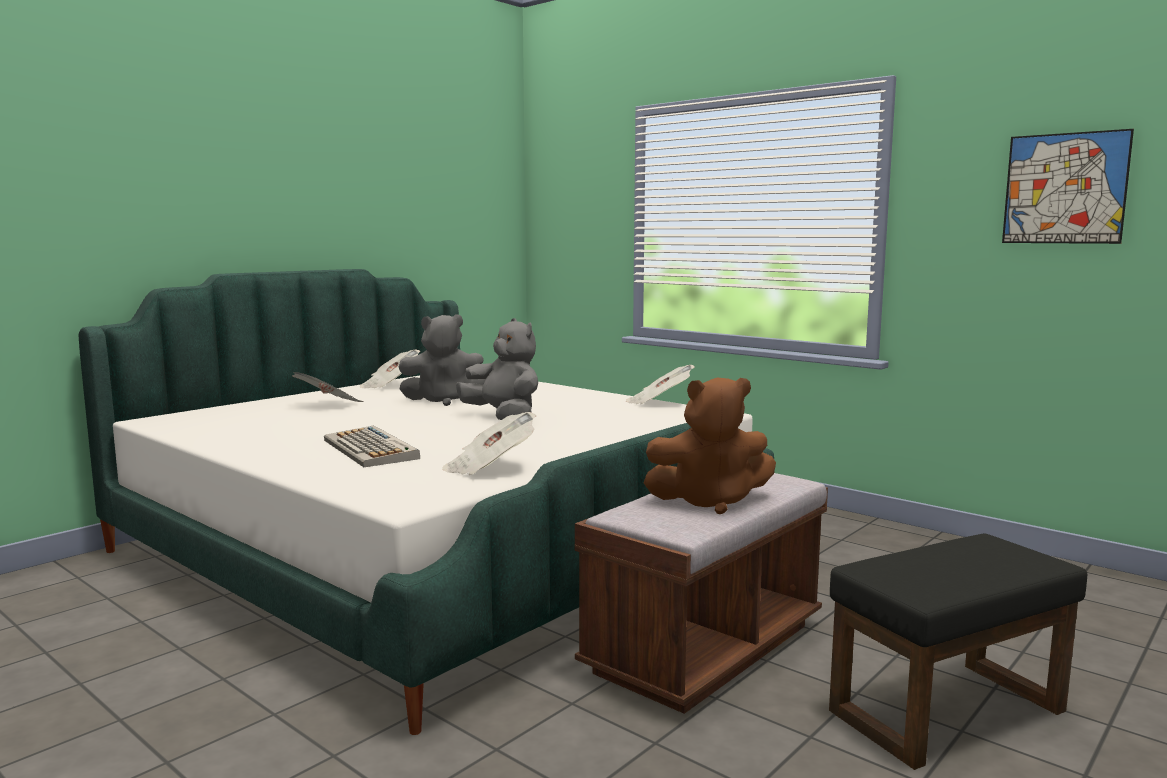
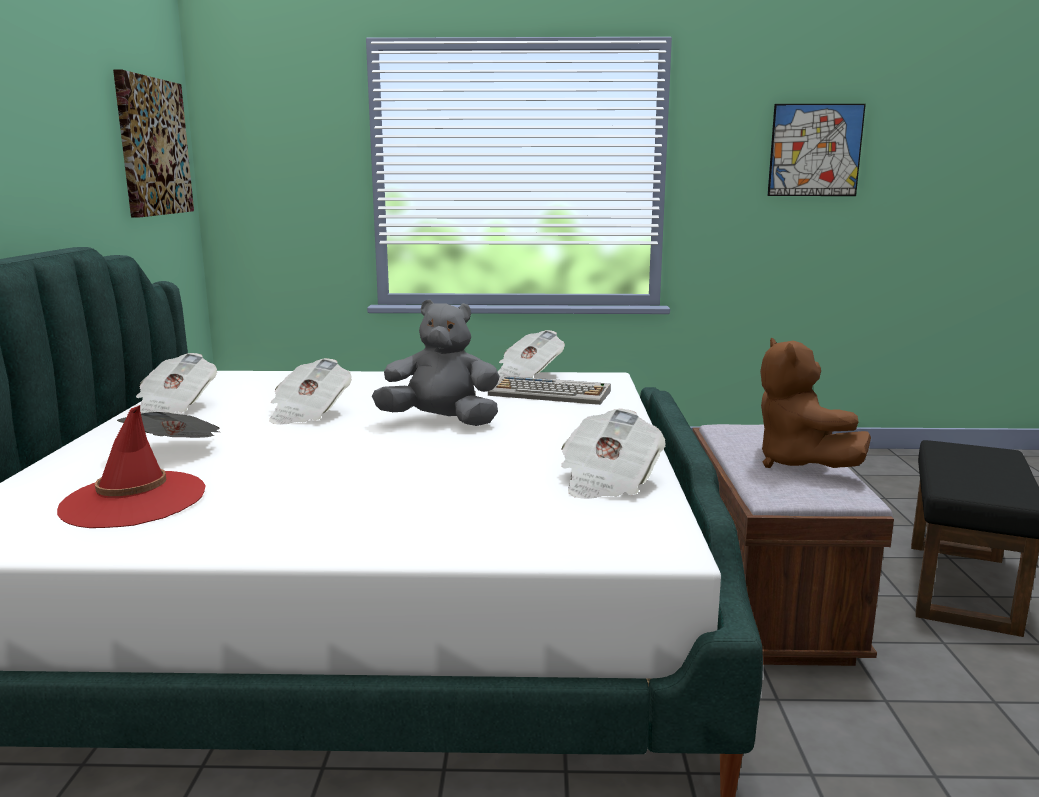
camera: 40 degrees left, 5 degrees up
keyboard [324,425,420,467] -> keyboard moved to [488,376,611,405]
grey plush toy [398,314,485,406] -> newspaper [269,358,352,425]
brown plush toy [644,378,776,514] -> brown plush toy turned 120 degrees clockwise [760,338,871,468]
none -> red hat [57,405,206,528]
none -> picture [113,70,194,218]

